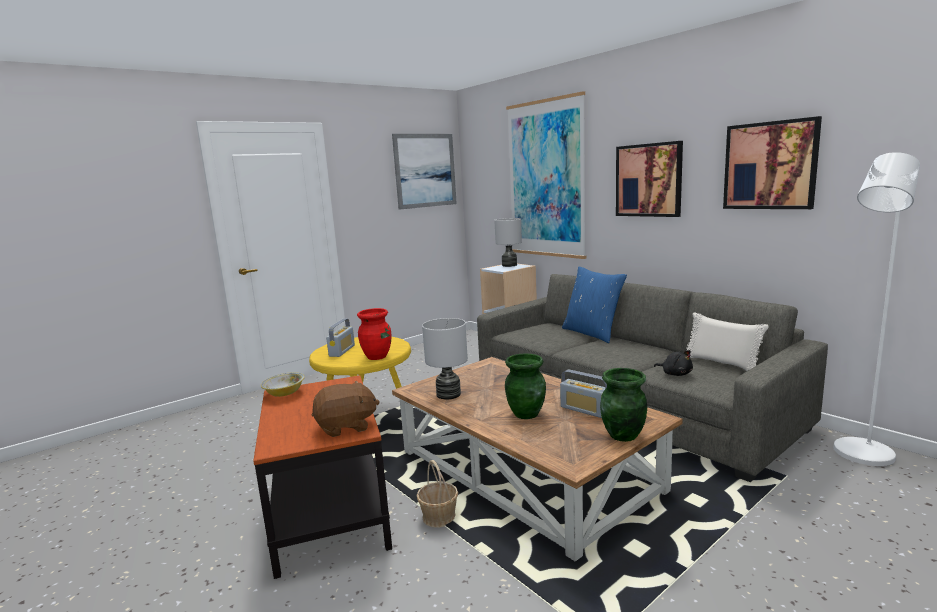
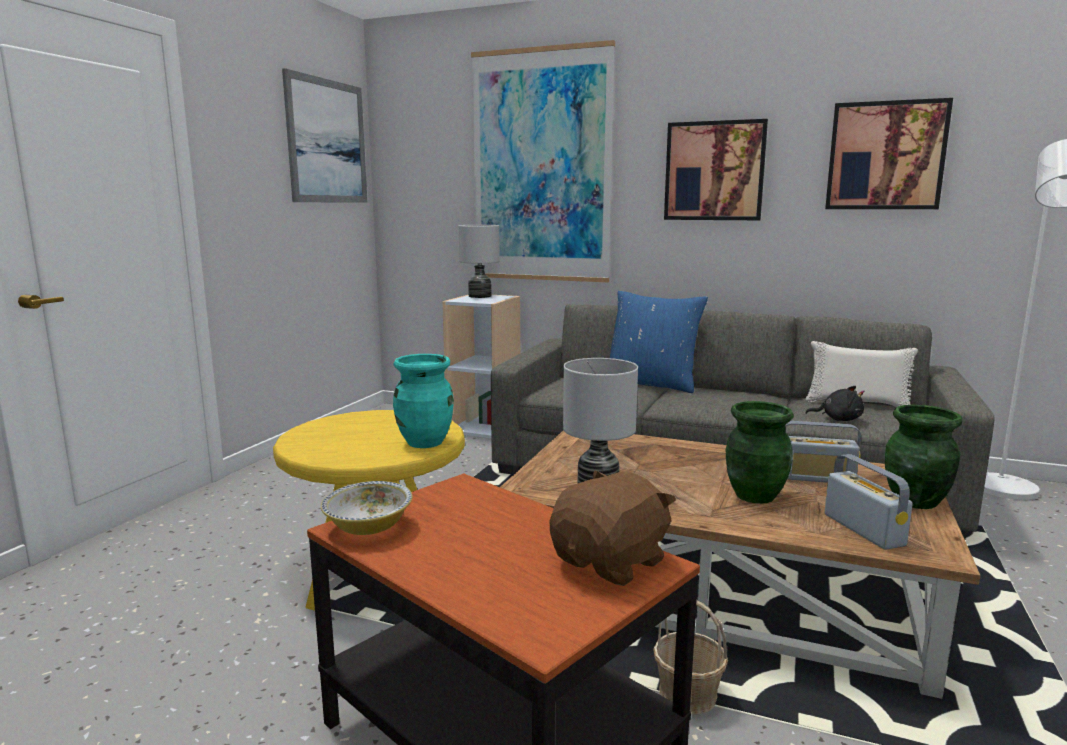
camera: 30 degrees left, 0 degrees up
radio [326,319,355,357] -> radio moved to [825,454,912,550]
red vase [357,308,391,360] -> turquoise vase [393,354,454,448]

